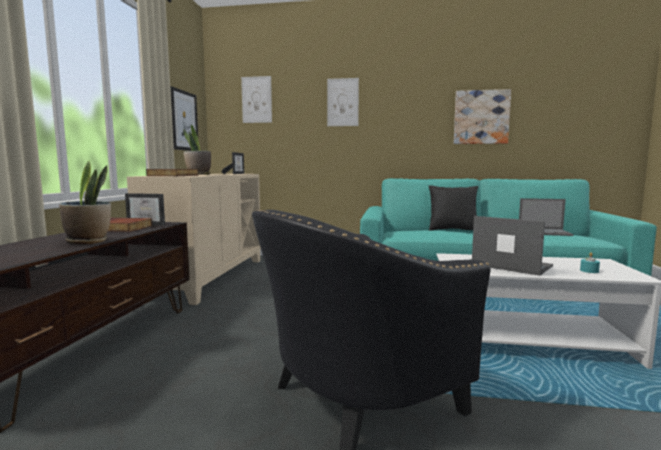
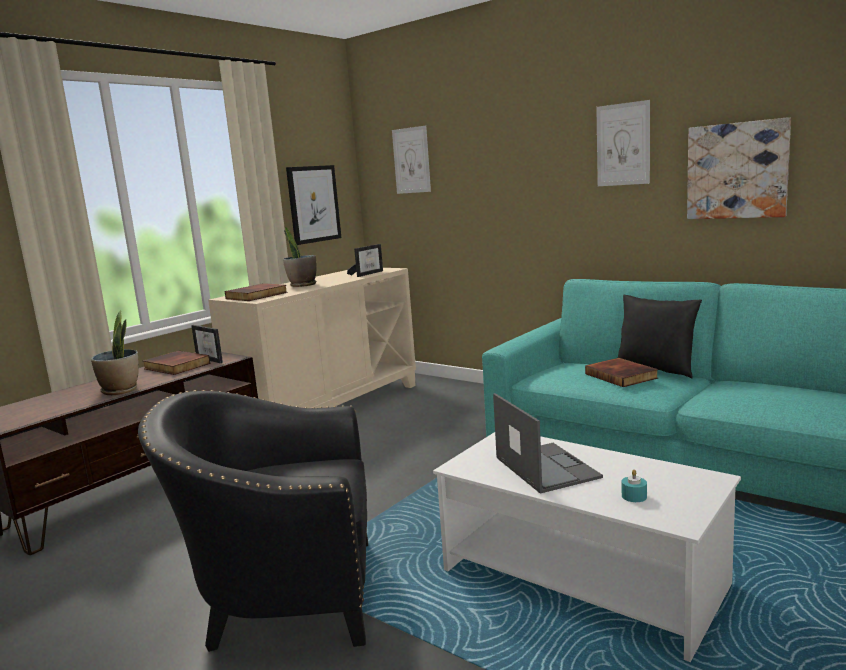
camera: 30 degrees right, 5 degrees up
picture [327,78,359,126] -> picture moved to [596,100,650,186]
laptop [519,198,574,236] -> none
none -> book [585,358,658,387]

